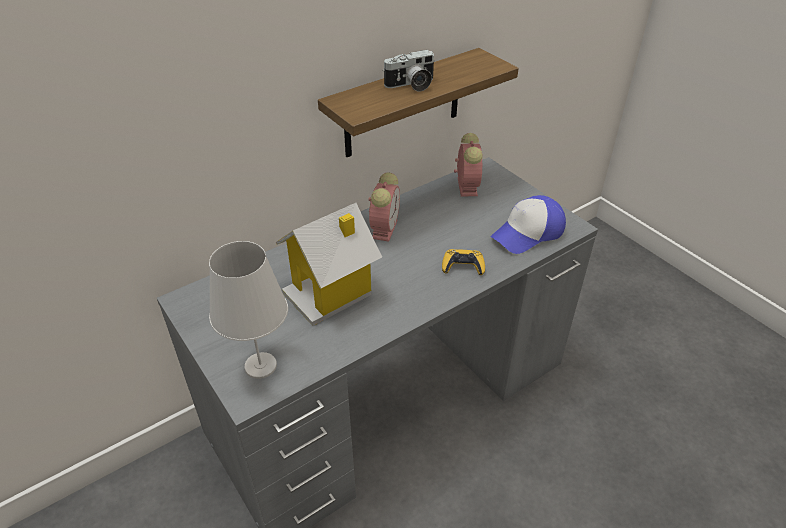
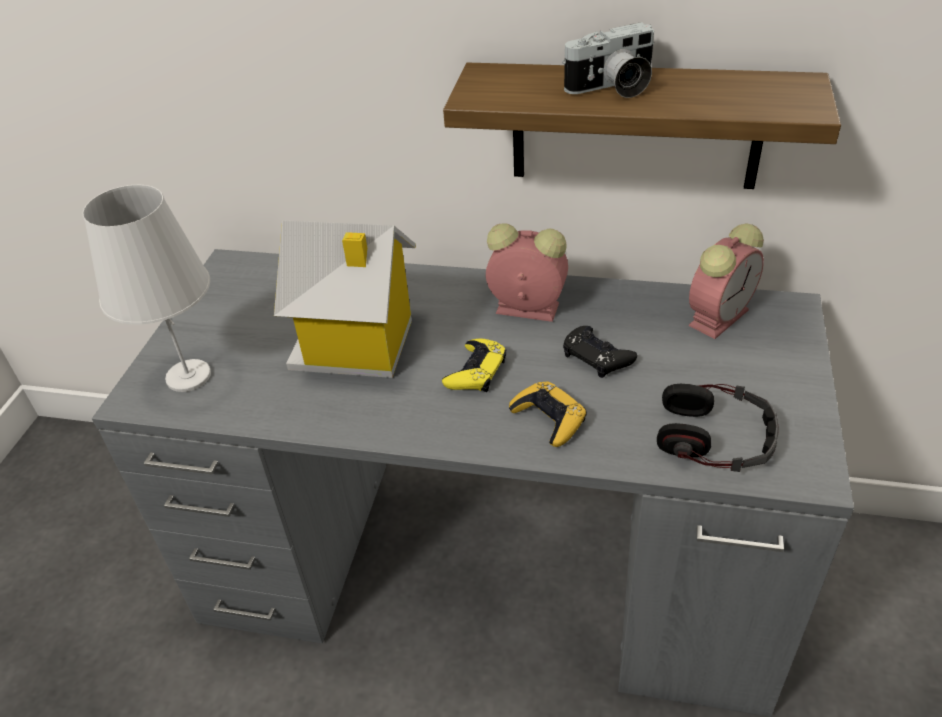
camera: 50 degrees right, 0 degrees up
alarm clock [368,173,400,242] -> alarm clock turned 135 degrees counterclockwise [486,223,568,322]
camera [382,50,435,92] -> camera turned 45 degrees counterclockwise [562,22,654,98]
cap [491,195,566,254] -> headphones [657,384,779,472]
none -> yellow game controller [442,338,506,392]
none -> black game controller [563,326,637,378]

